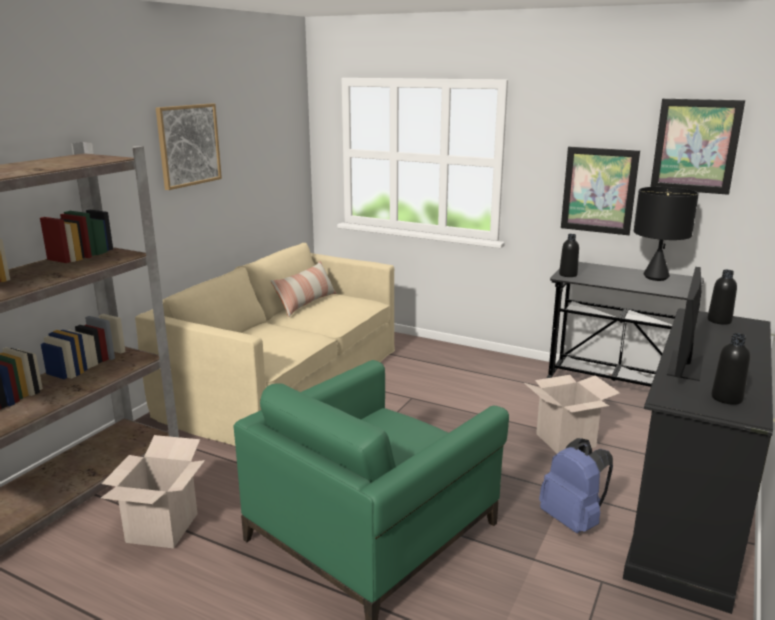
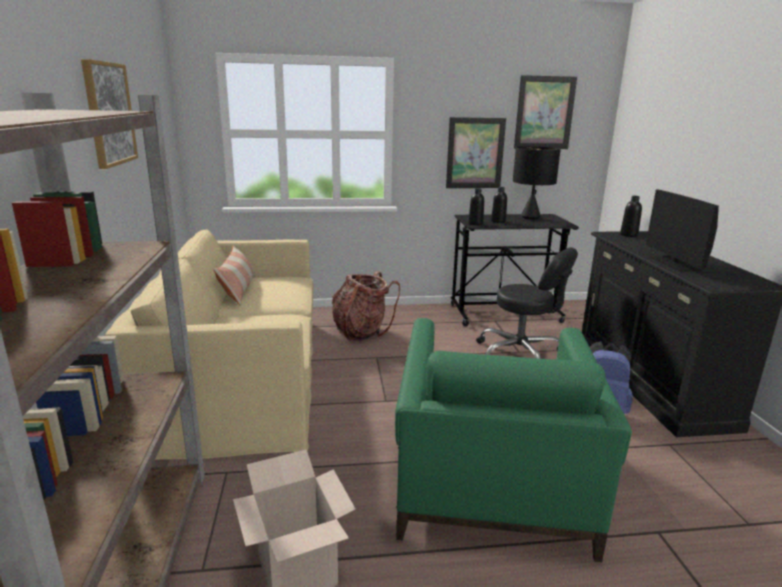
camera: 35 degrees left, 0 degrees up
cardboard box [524,375,620,453] -> black office chair [476,247,578,359]
black bottle [711,333,750,405] -> black bottle moved to [491,187,507,223]
none -> backpack [332,271,400,341]

